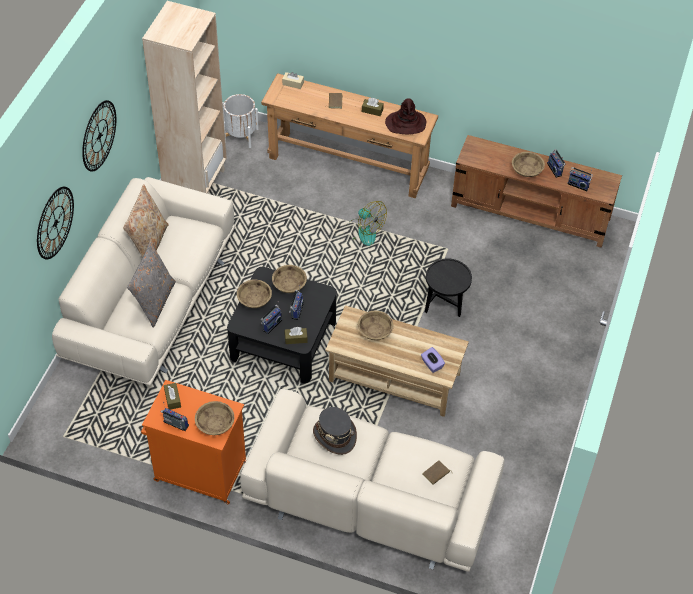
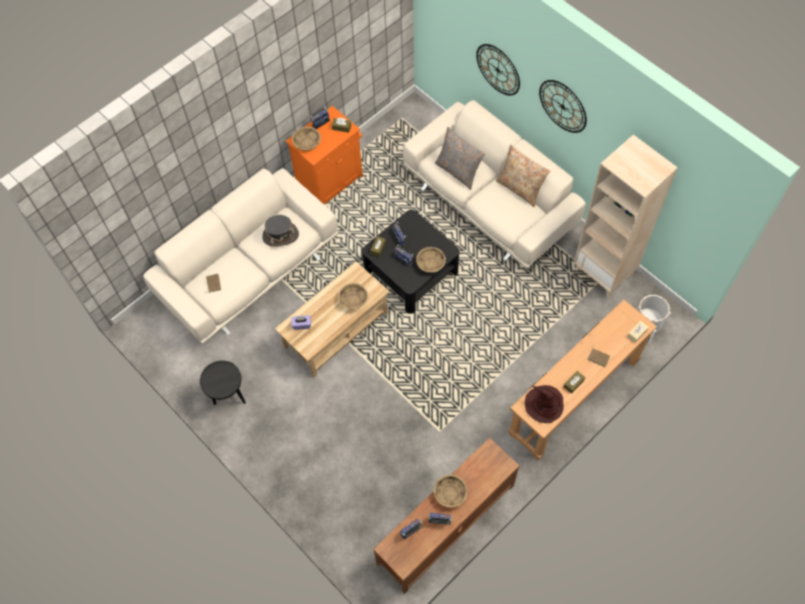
camera: 120 degrees right, 10 degrees up
beige bowl [237,280,272,308] -> none
fan [351,201,387,246] -> none
black side table [425,258,472,317] -> black side table moved to [200,360,246,405]

